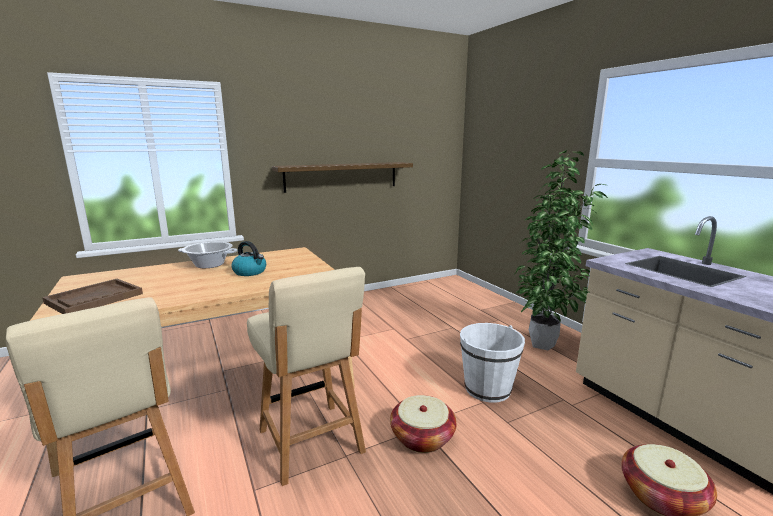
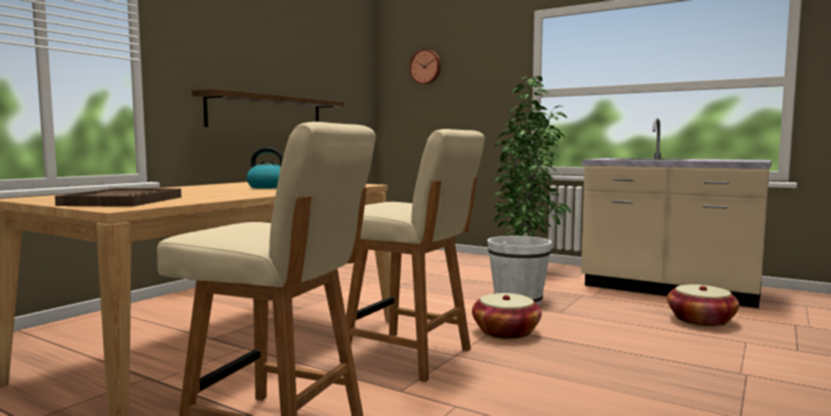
camera: 30 degrees left, 10 degrees down
cooking pot [178,242,238,268] -> none
none -> wall clock [409,49,441,85]

